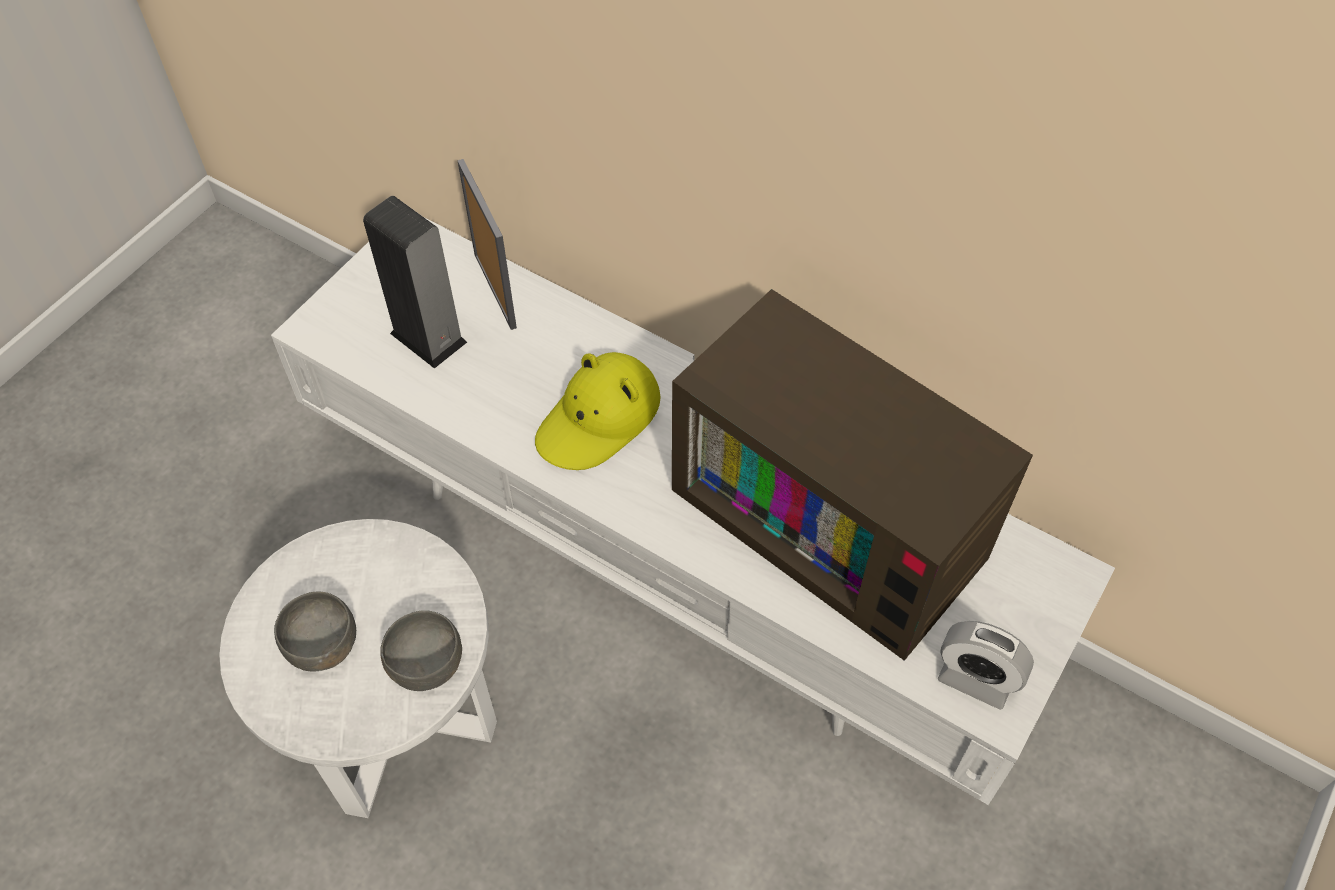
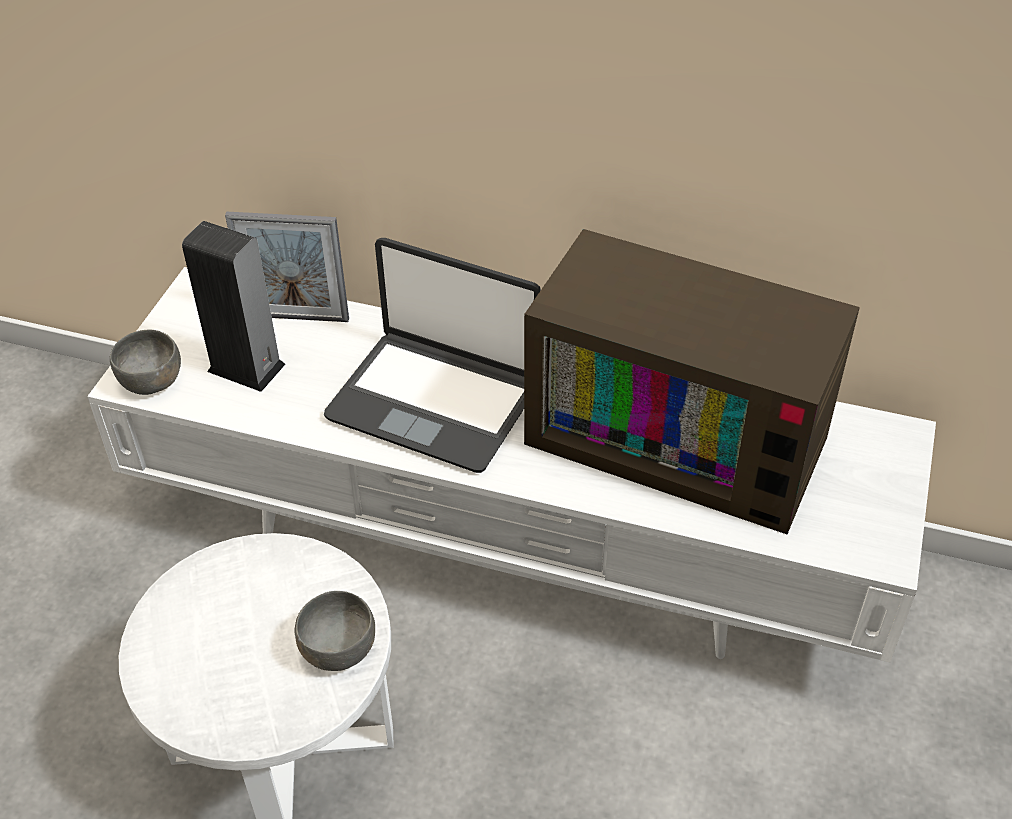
camera: 15 degrees left, 10 degrees down
grey bowl [274,592,356,671] -> grey bowl moved to [110,329,181,395]
picture frame [458,159,517,330] -> picture frame turned 135 degrees clockwise [225,212,349,322]
yellow hat [535,352,661,470] -> laptop [324,238,541,473]
alarm clock [938,621,1034,710] -> none

